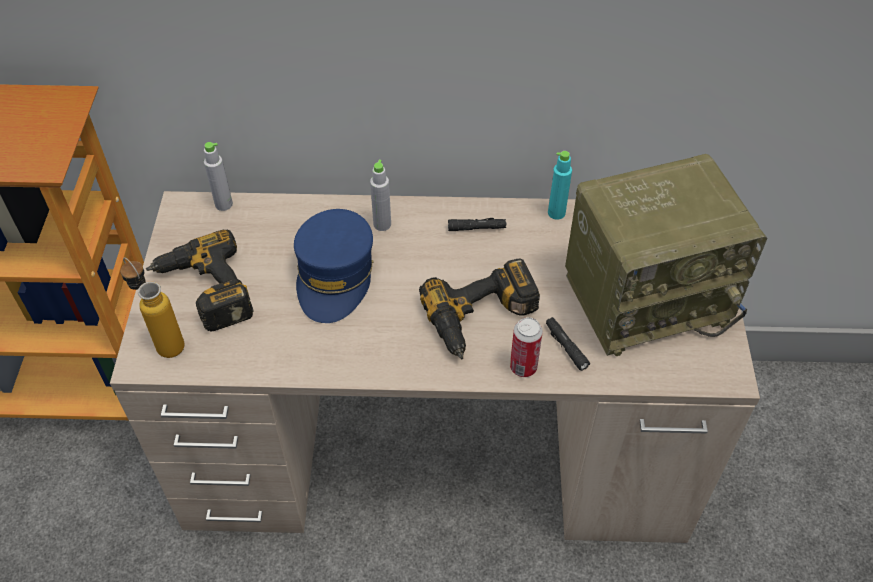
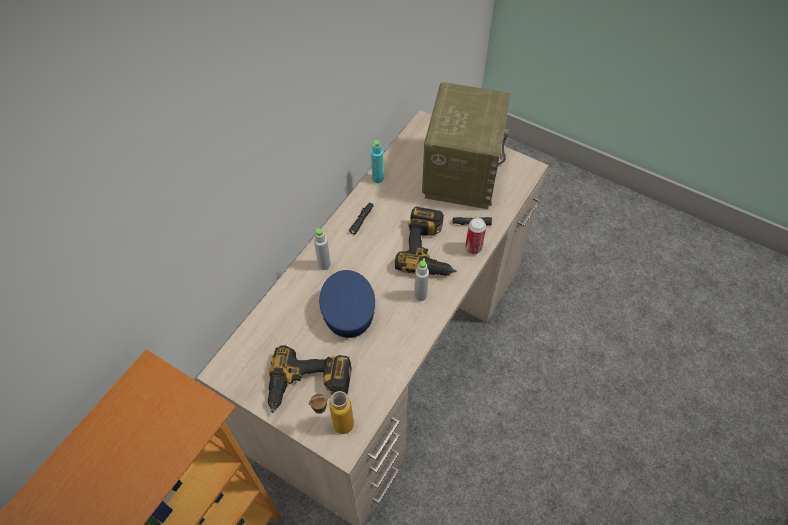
camera: 60 degrees left, 5 degrees up
grey bottle [204,142,233,211] -> grey bottle moved to [414,258,429,301]
blue cap [294,209,373,323] -> blue cap turned 135 degrees counterclockwise [319,270,375,338]

